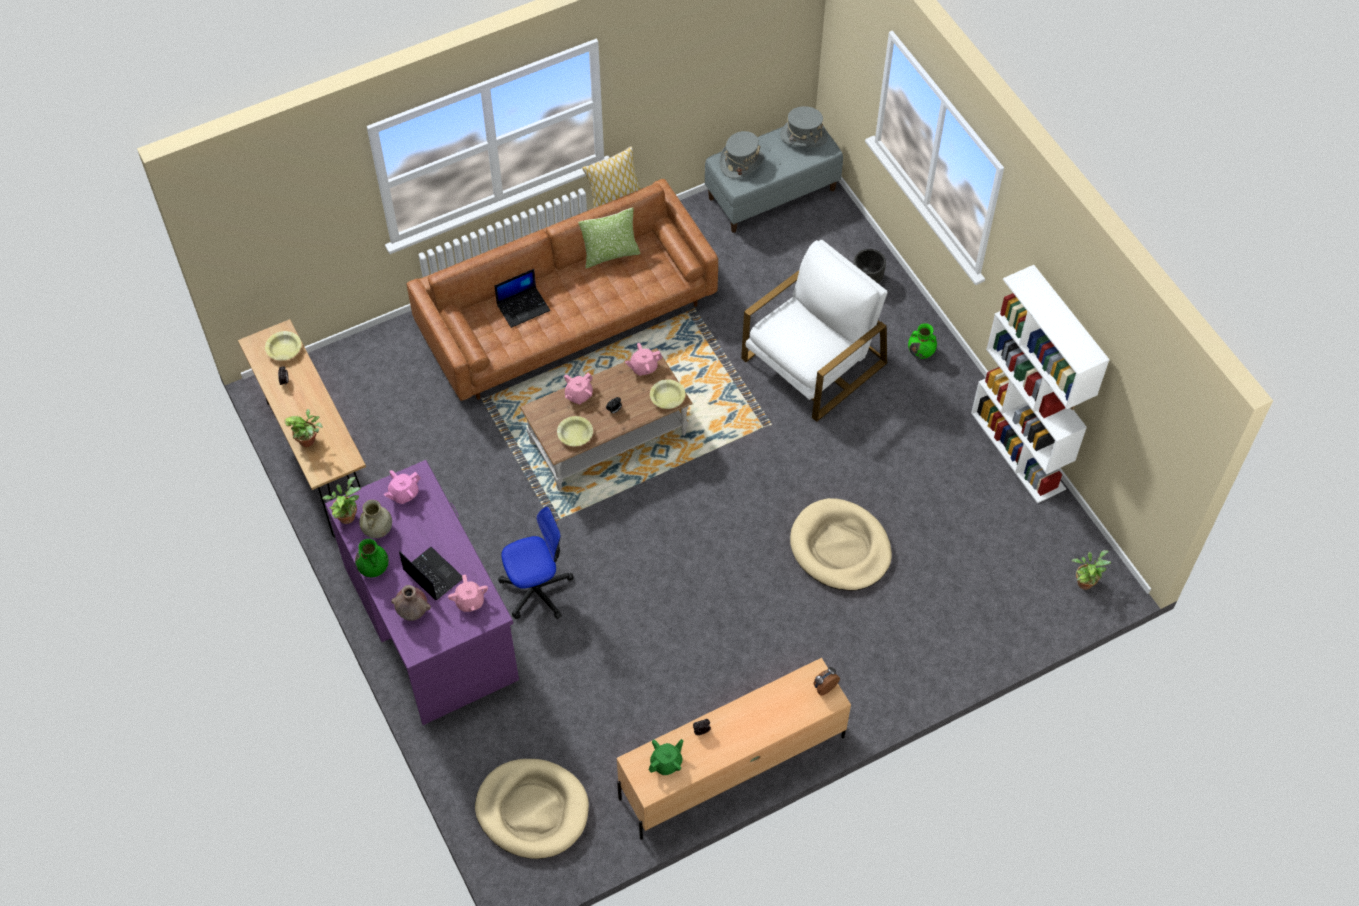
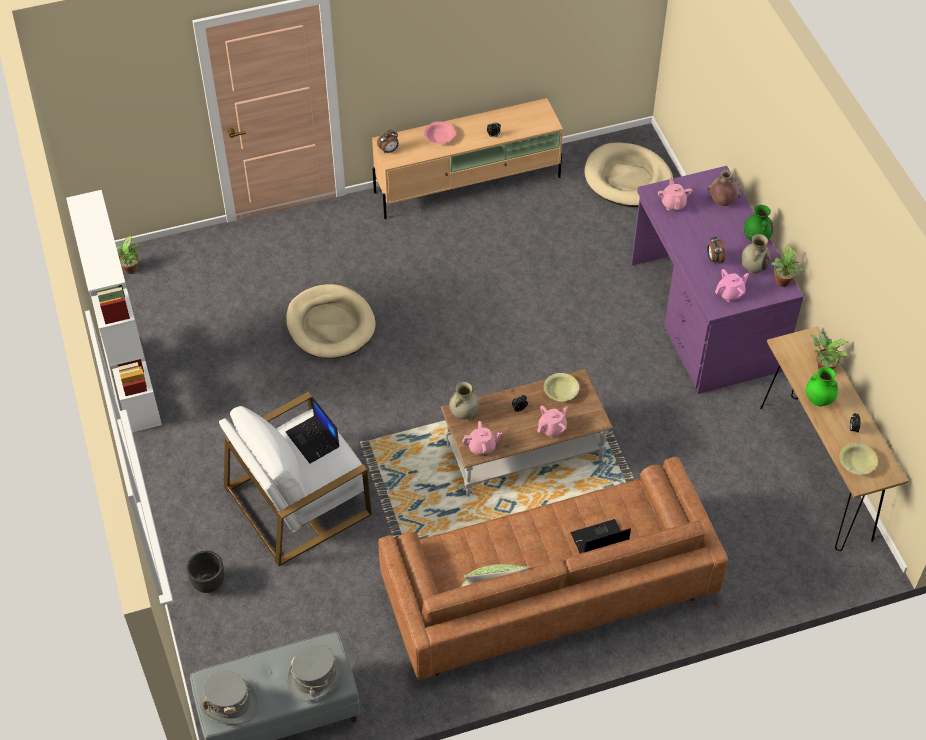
camera: 170 degrees left, 5 degrees down
laptop [399,547,463,600] -> laptop moved to [286,396,339,464]
office chair [498,506,574,619] -> none
pillow [582,146,641,208] -> none
green teapot [649,739,683,775] -> none
yellow bowl [650,379,685,409] -> beige vase [449,382,480,420]
green vase [908,323,937,359] -> green vase moved to [806,367,838,406]
none -> pink bowl [424,121,456,144]
none -> alarm clock [707,236,725,264]

